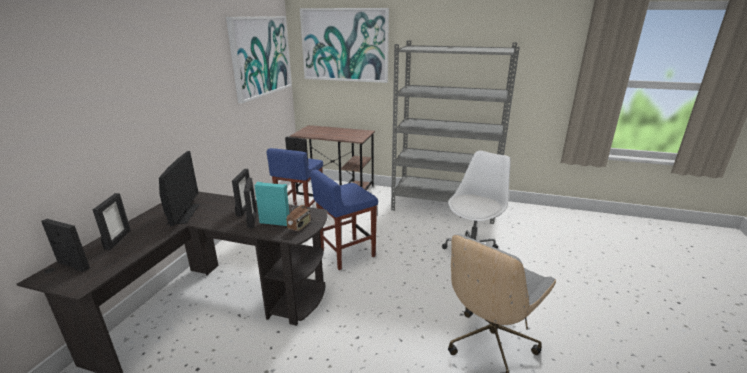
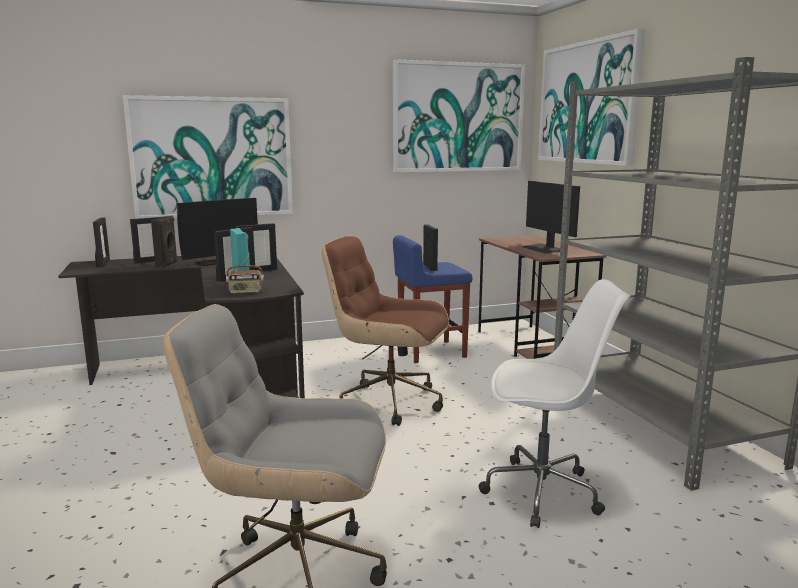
camera: 55 degrees right, 10 degrees down
blue stool [310,169,378,270] -> brown office chair [322,236,449,426]
none -> picture [123,95,293,219]
none -> black speaker [151,216,178,268]
none -> monitor [522,181,580,254]

